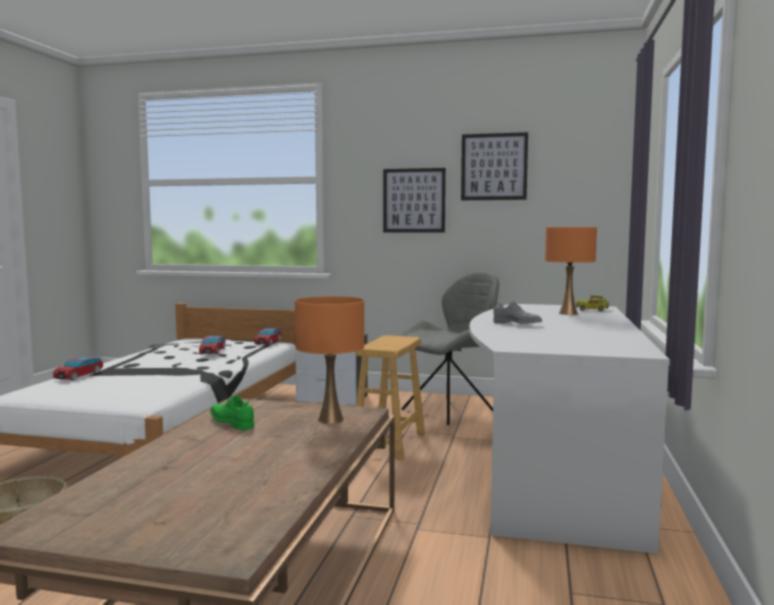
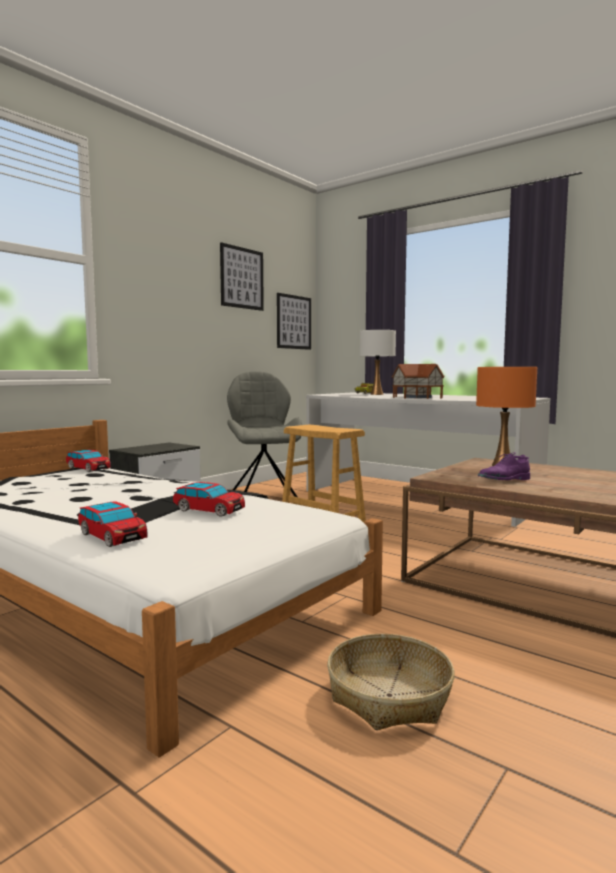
camera: 65 degrees left, 0 degrees up
toy car [199,336,225,354] -> toy car moved to [173,482,245,517]
green shoe [210,395,254,430] -> purple shoe [478,452,530,480]
picture [383,168,446,233] -> picture moved to [277,293,311,350]
grey shoe [493,300,542,324] -> toy house [391,364,445,399]
orange table lamp [545,227,597,315] -> white table lamp [360,330,396,395]

